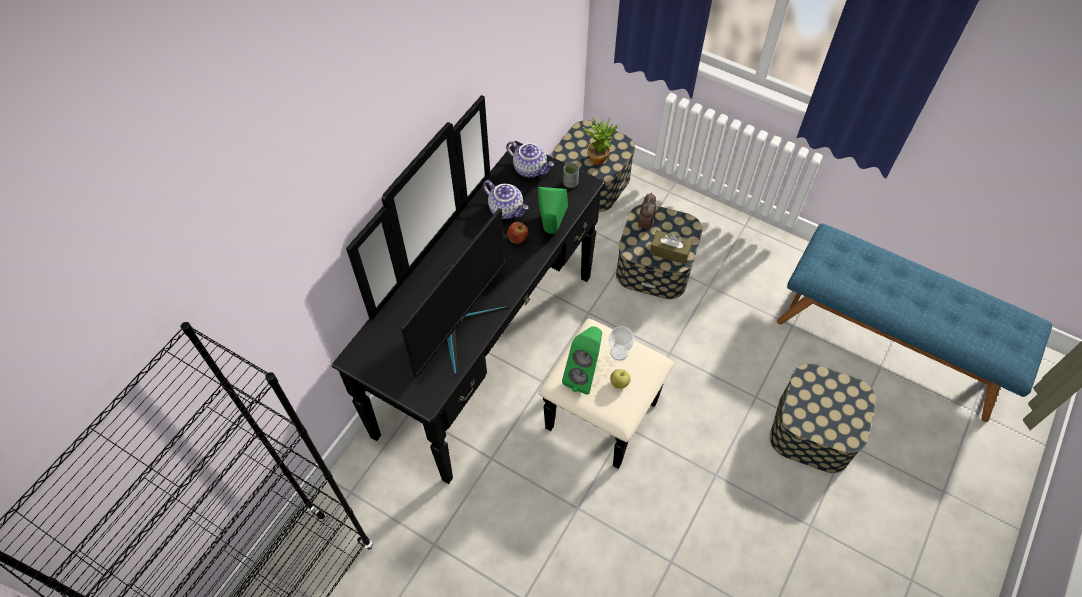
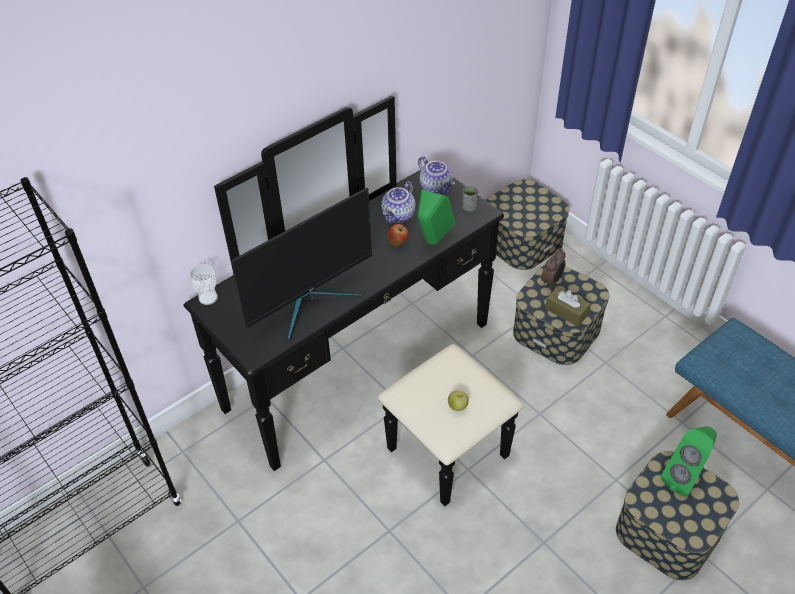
camera: 20 degrees right, 10 degrees down
teapot [483,180,529,219] -> teapot turned 60 degrees clockwise [381,181,416,223]
green speaker [562,326,602,394] -> green speaker moved to [661,426,717,497]
potted plant [583,117,618,165] -> none
cup [609,326,634,361] -> cup moved to [189,264,218,305]

